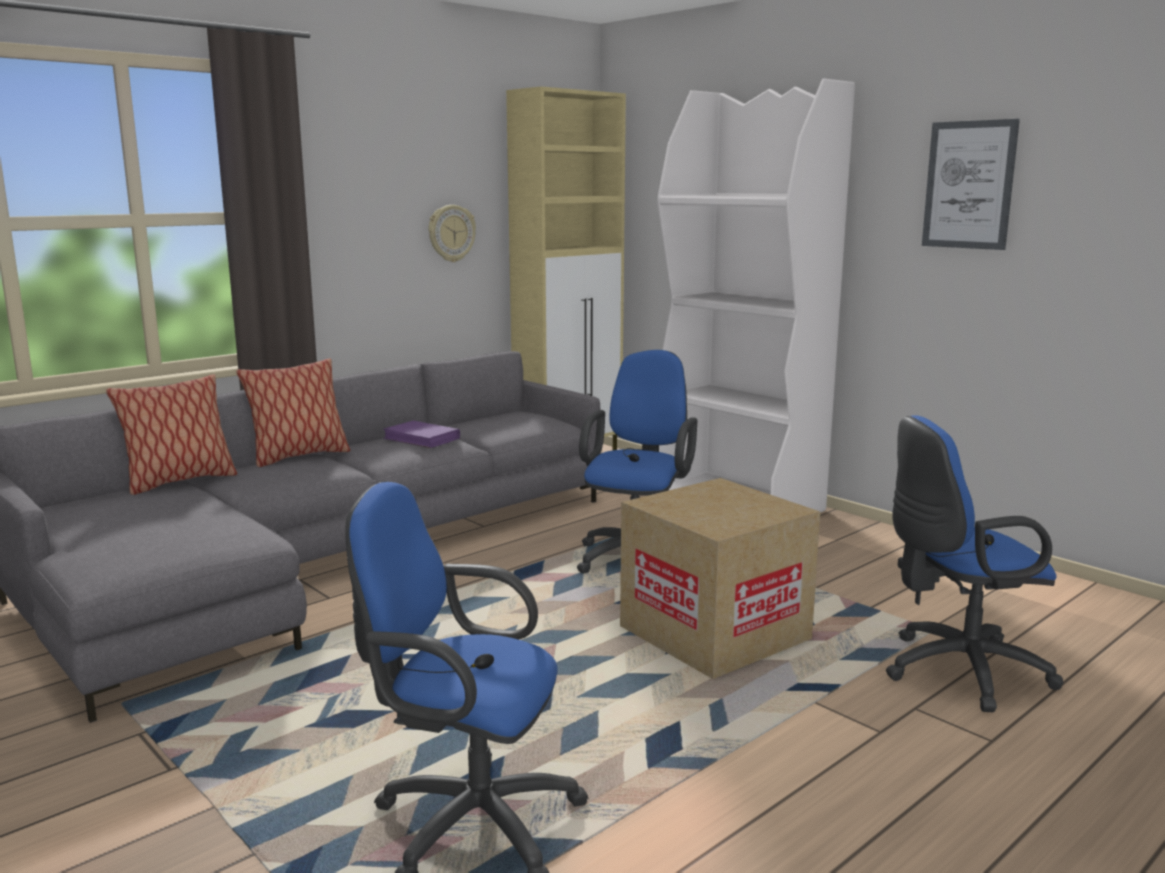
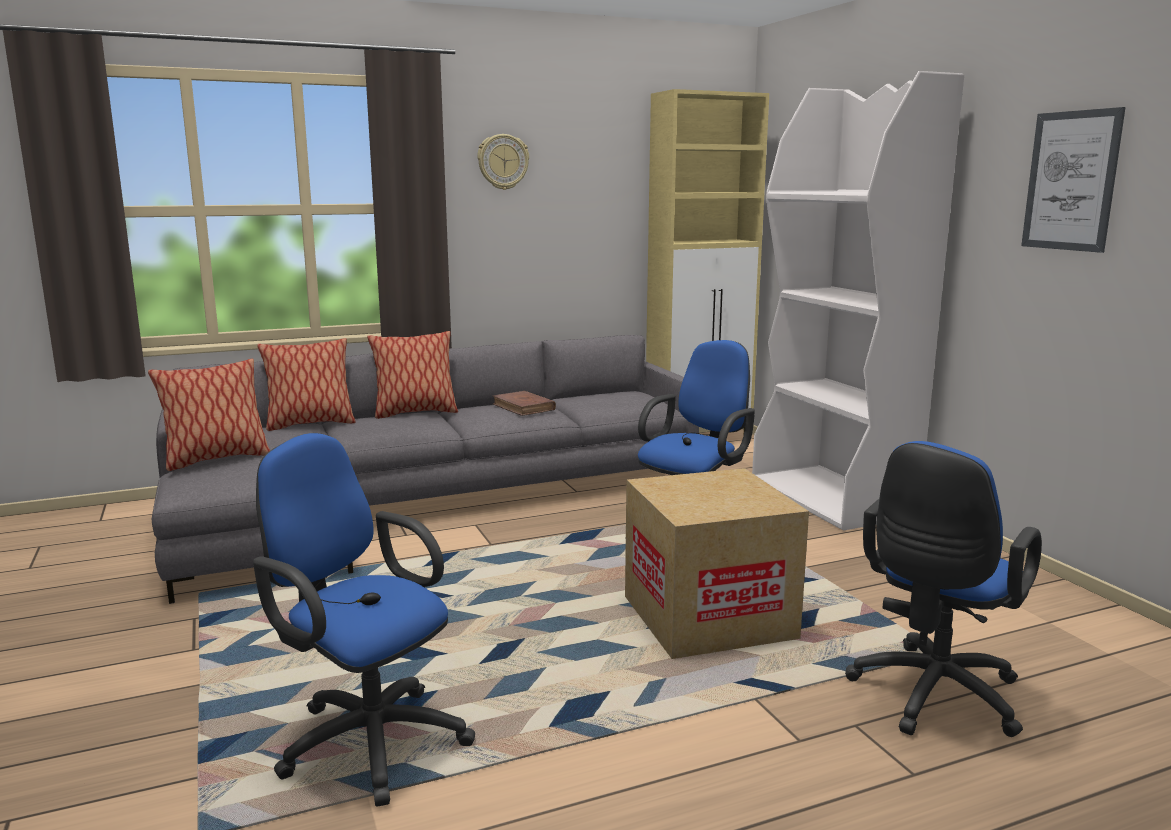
camera: 20 degrees right, 0 degrees up
purple book [383,421,460,448] -> brown book [493,391,556,416]
wall clock [429,205,476,262] -> wall clock moved to [477,134,529,190]
blue office chair [886,415,1063,712] -> blue office chair turned 60 degrees counterclockwise [845,441,1042,737]
none -> pillow [148,358,270,471]

